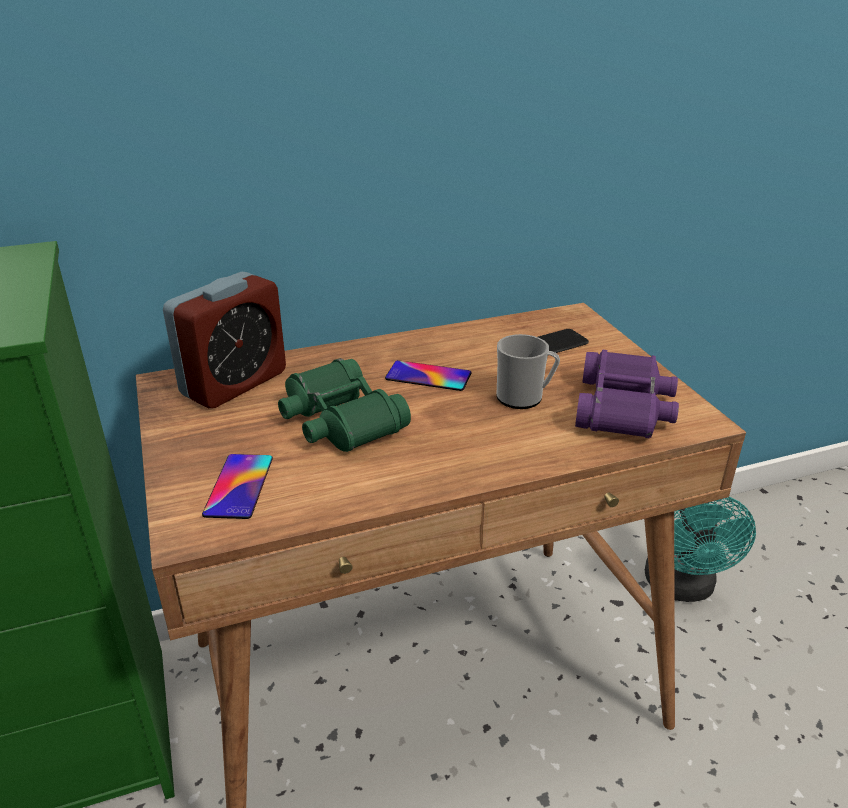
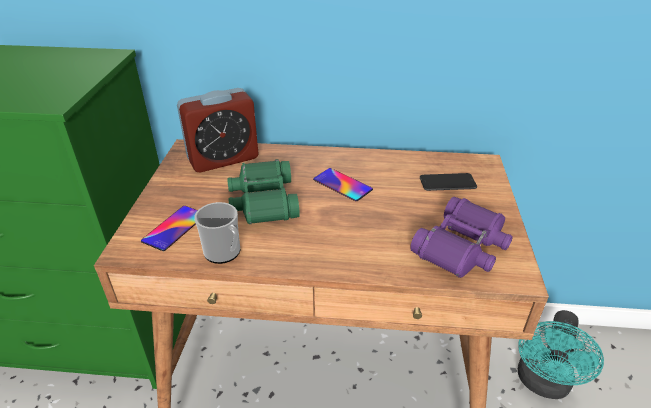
camera: 25 degrees right, 5 degrees up
mug [496,334,560,409] -> mug moved to [195,202,240,264]

